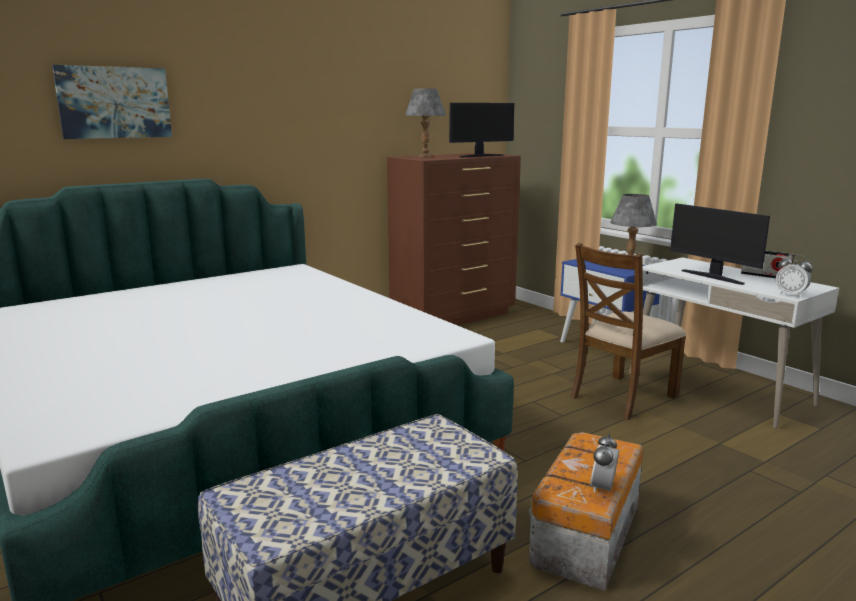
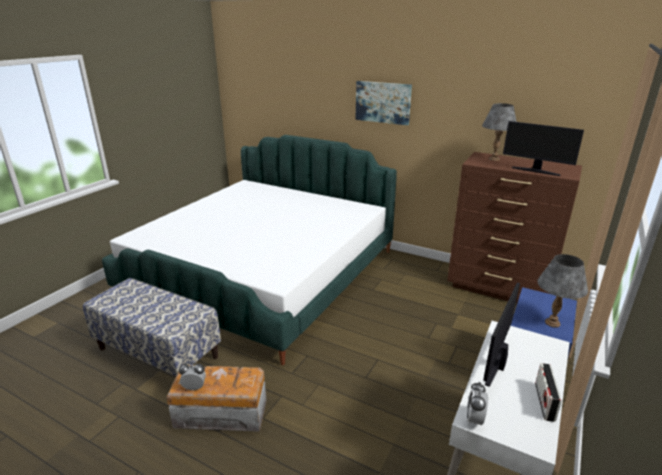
camera: 65 degrees right, 10 degrees up
picture [52,65,172,139] -> picture moved to [355,81,412,125]
brown chair [570,243,686,420] -> none

